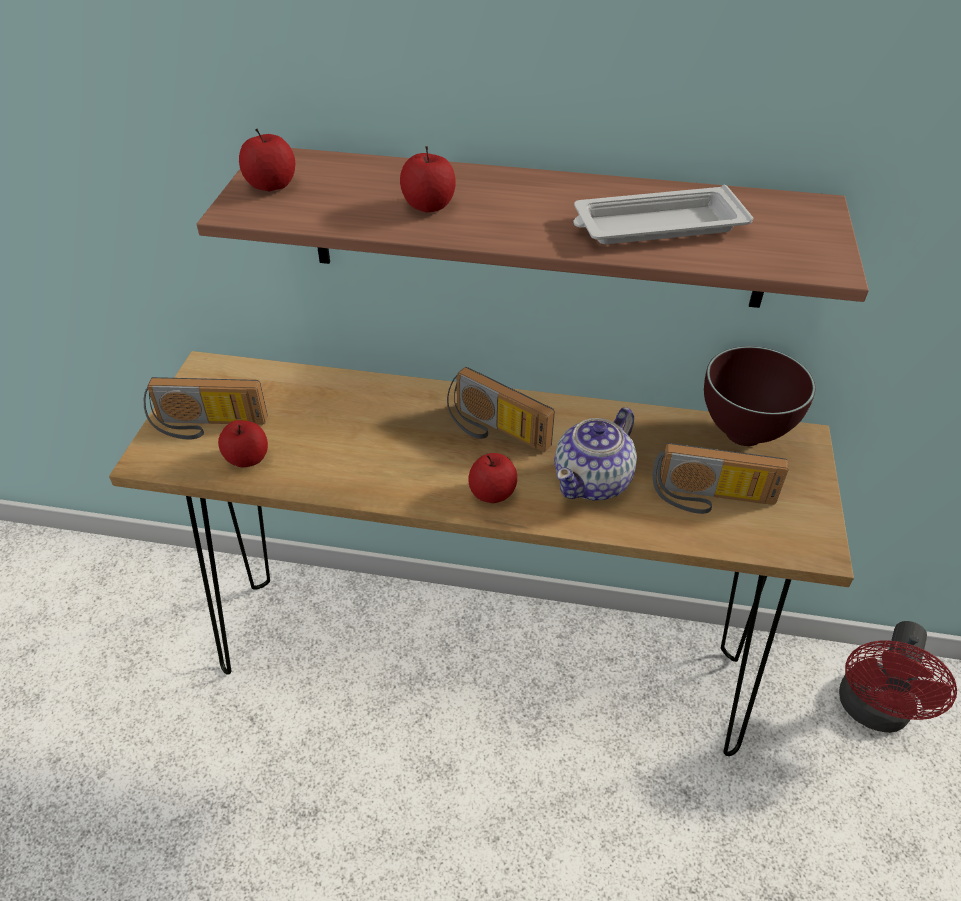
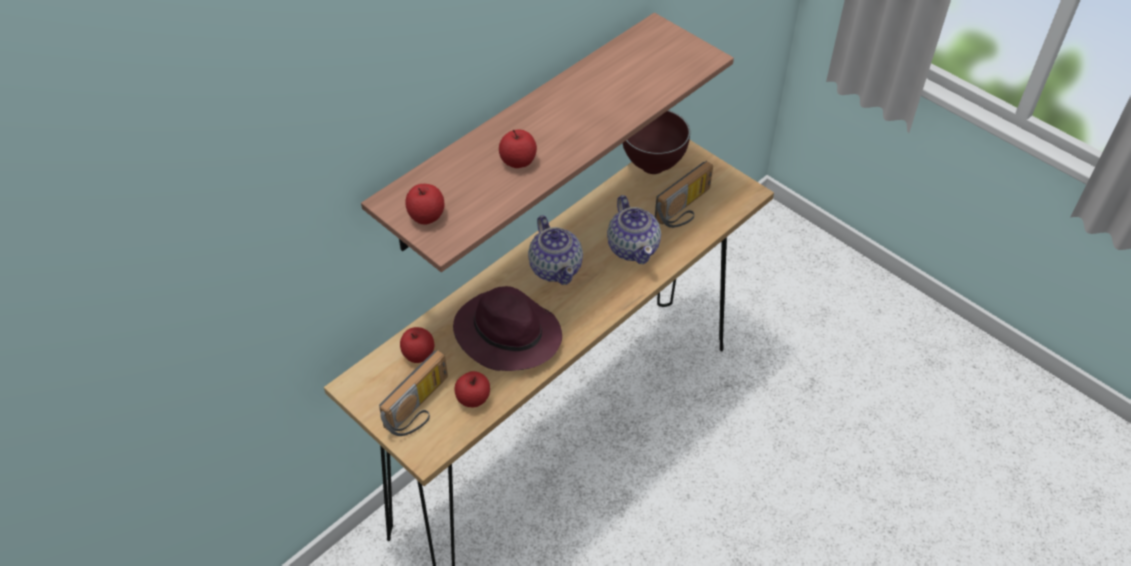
camera: 55 degrees left, 5 degrees up
radio [447,367,555,452] -> teapot [528,215,583,285]
apple [468,453,517,503] -> apple moved to [400,327,434,363]
white tray [573,185,753,244] -> none
red fan [839,621,957,733] -> none
none -> purple hat [453,286,562,371]

